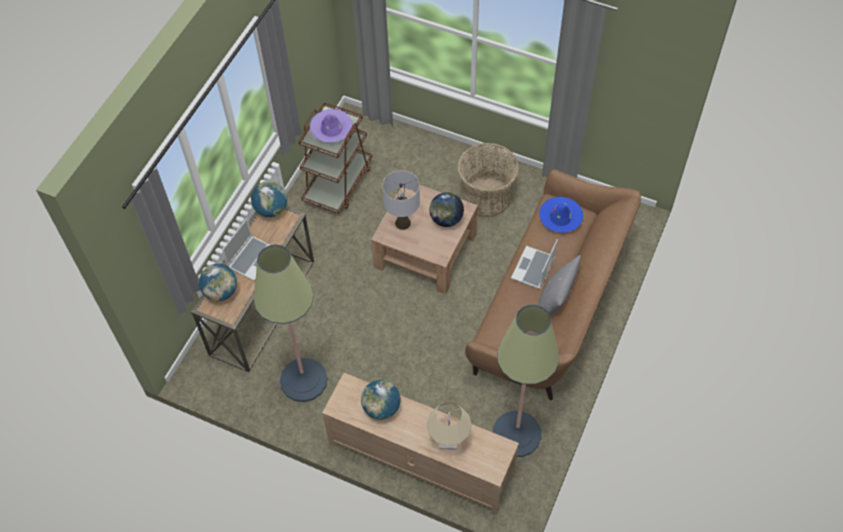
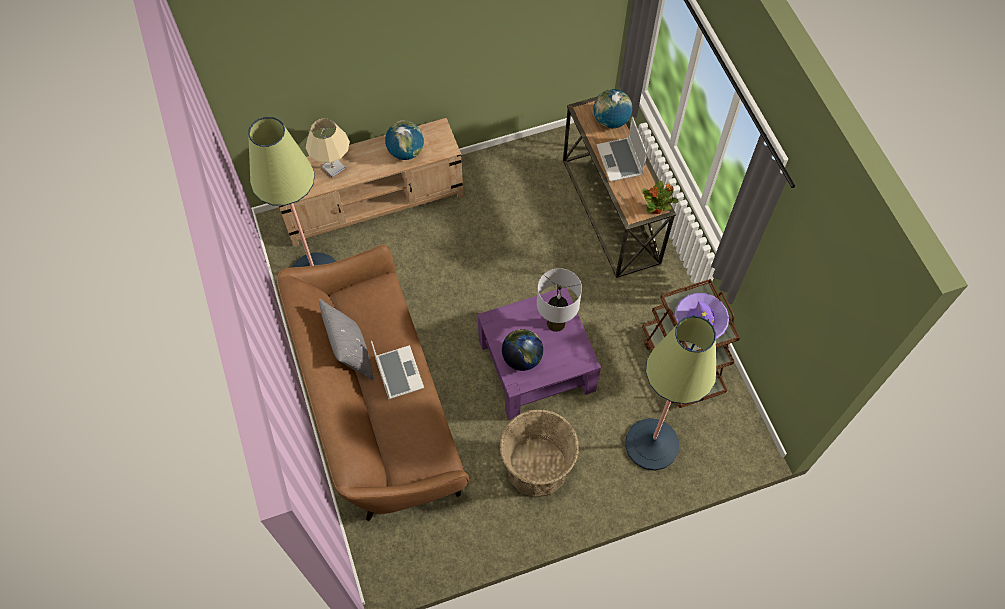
camera: 135 degrees right, 5 degrees up
globe [251,181,287,217] -> potted plant [641,181,679,214]
floor lamp [254,245,328,402] -> floor lamp moved to [625,316,716,471]
brown coffee table [371,185,478,294] -> purple coffee table [478,287,601,420]
blue hat [539,197,583,233] -> none

